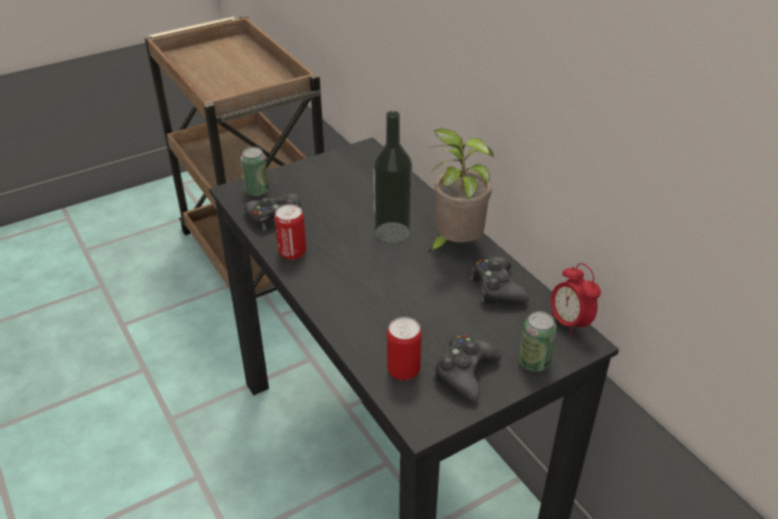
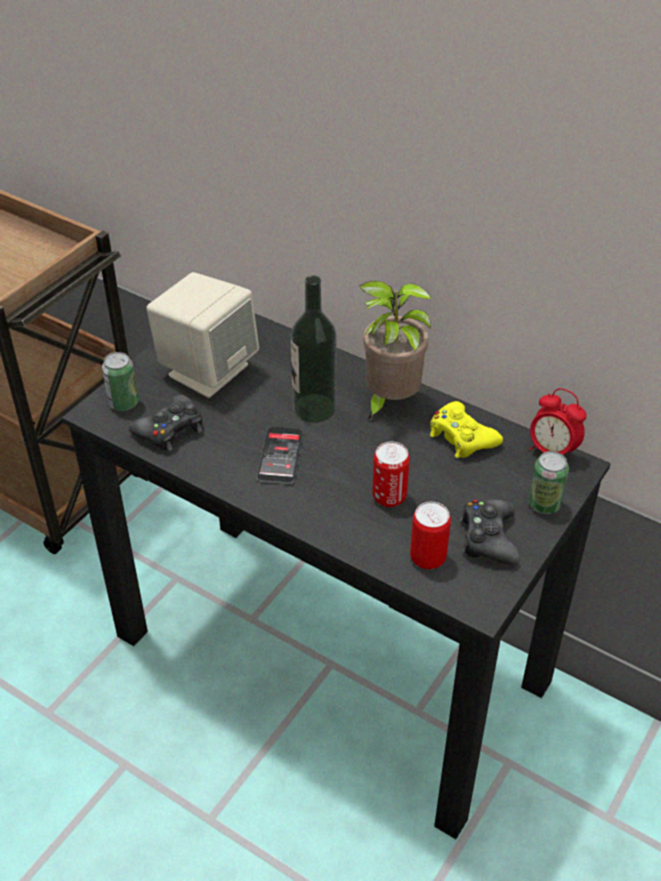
camera: 25 degrees left, 5 degrees up
can [275,204,306,260] -> can moved to [372,442,410,507]
black game controller [470,257,529,304] -> yellow game controller [430,401,503,458]
none -> beige speaker [146,272,259,398]
none -> phone [257,427,303,484]

